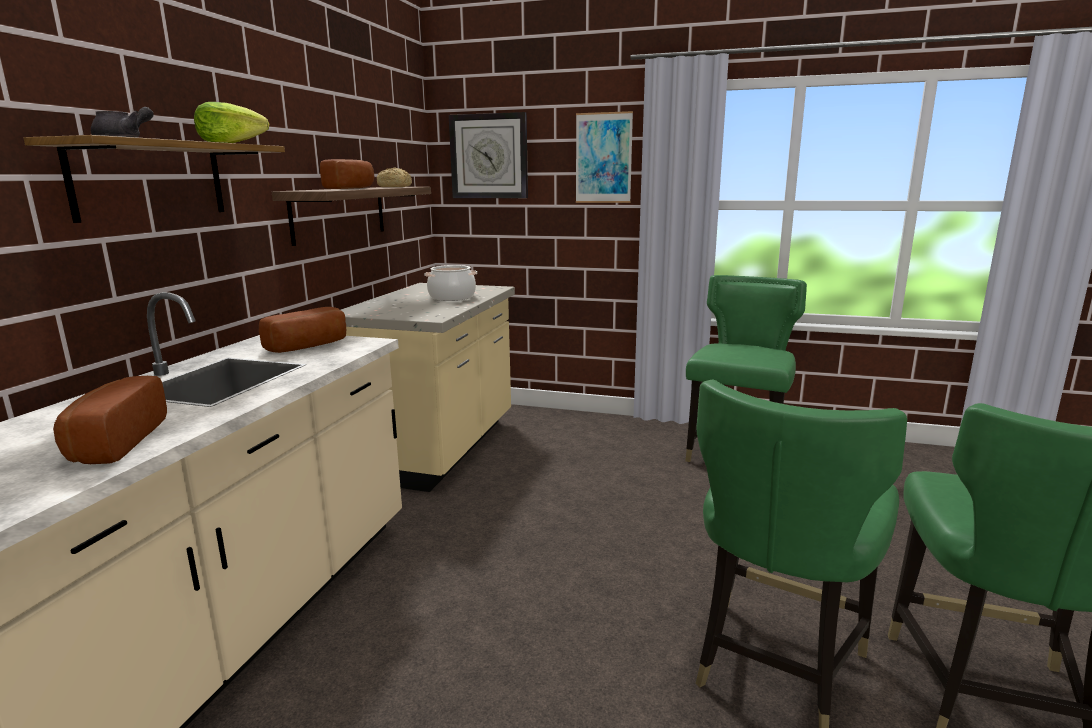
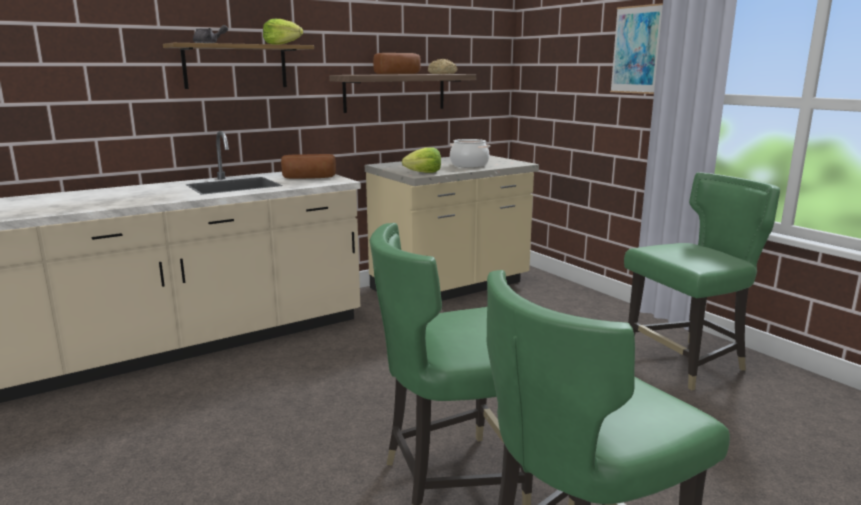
camera: 40 degrees right, 0 degrees up
bread [53,376,167,464] -> none
wall clock [449,112,528,198] -> none
none -> lettuce [402,147,441,173]

